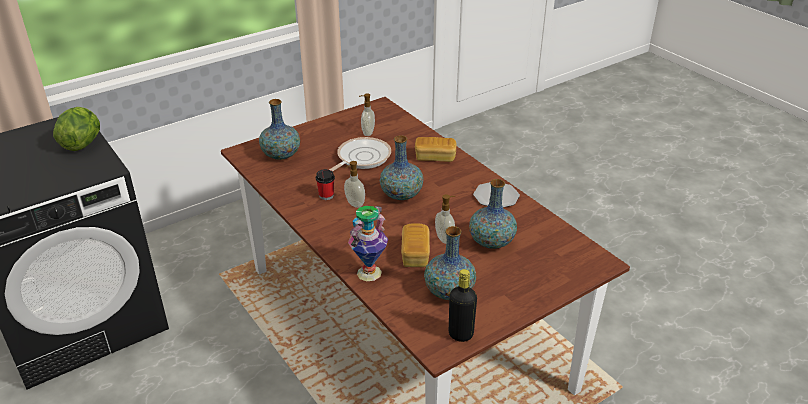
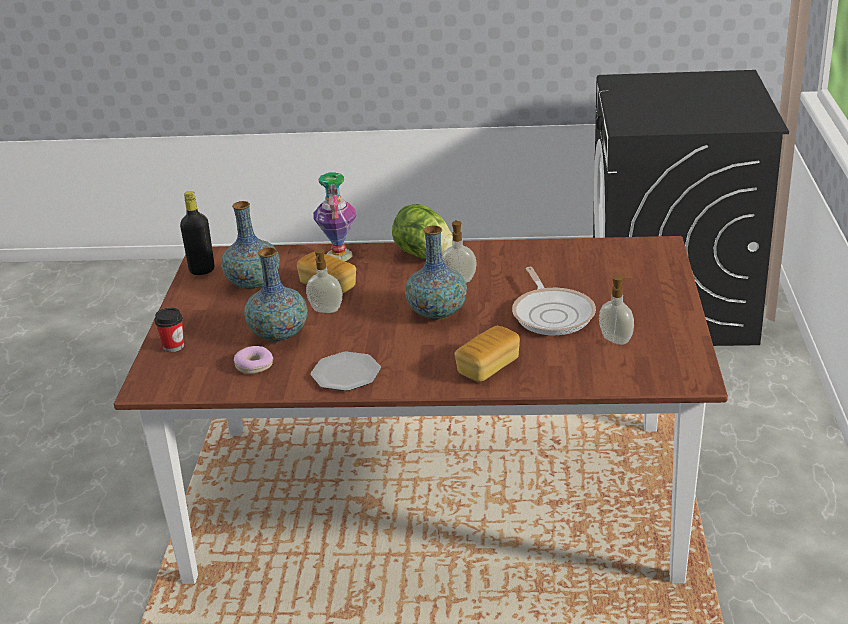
camera: 130 degrees right, 5 degrees down
lettuce [53,107,100,151] -> lettuce moved to [392,204,453,259]
vase [259,99,300,160] -> none
cup [316,169,335,200] -> cup moved to [155,308,184,352]
none -> donut [234,346,273,374]

